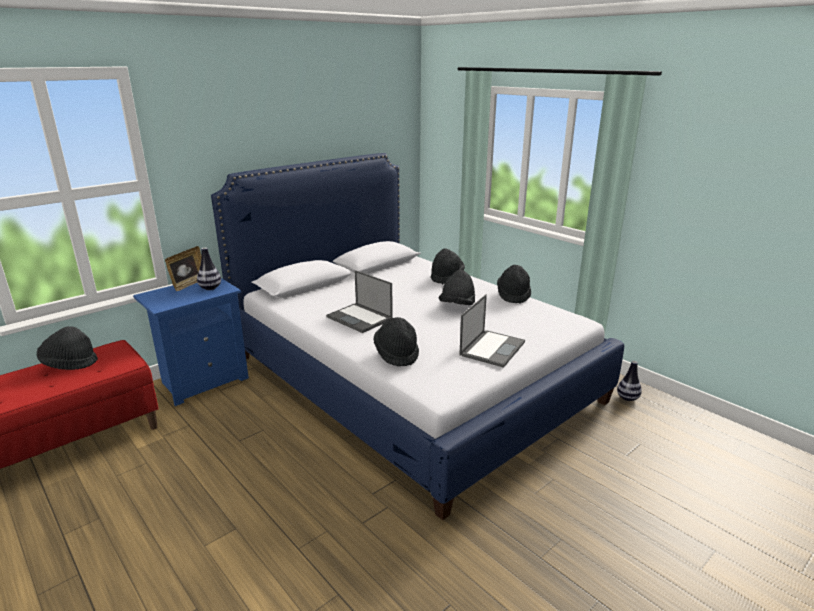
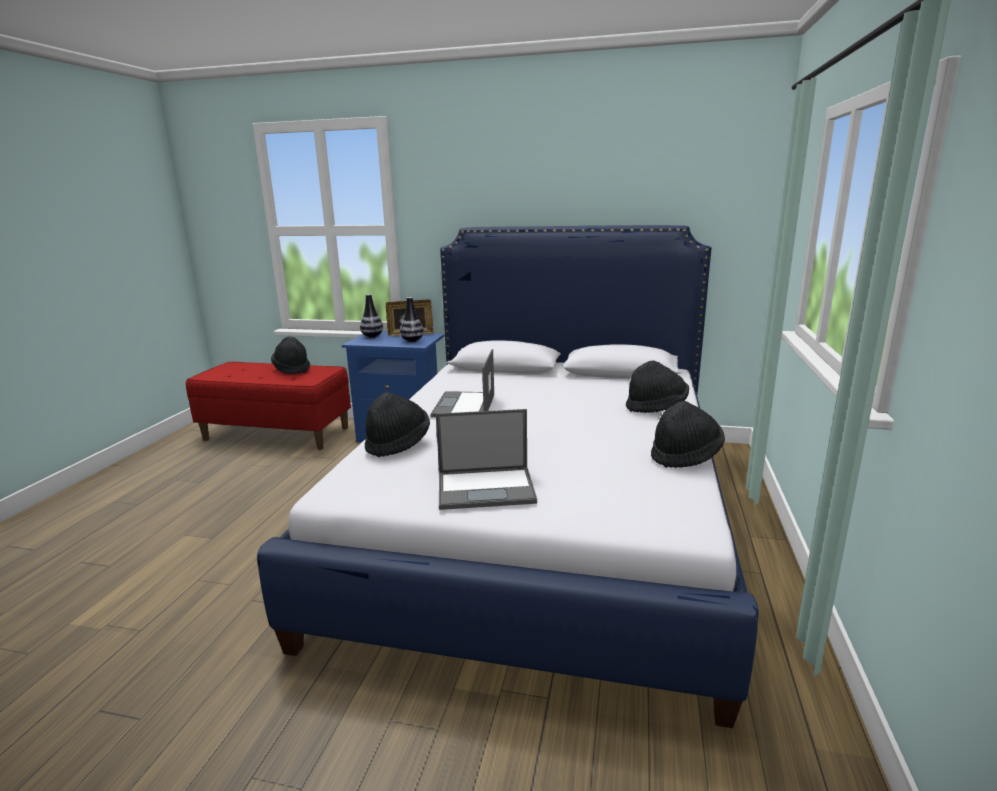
camera: 55 degrees right, 5 degrees down
black hat [439,270,475,305] -> none
vase [617,361,642,401] -> vase moved to [360,294,383,338]

